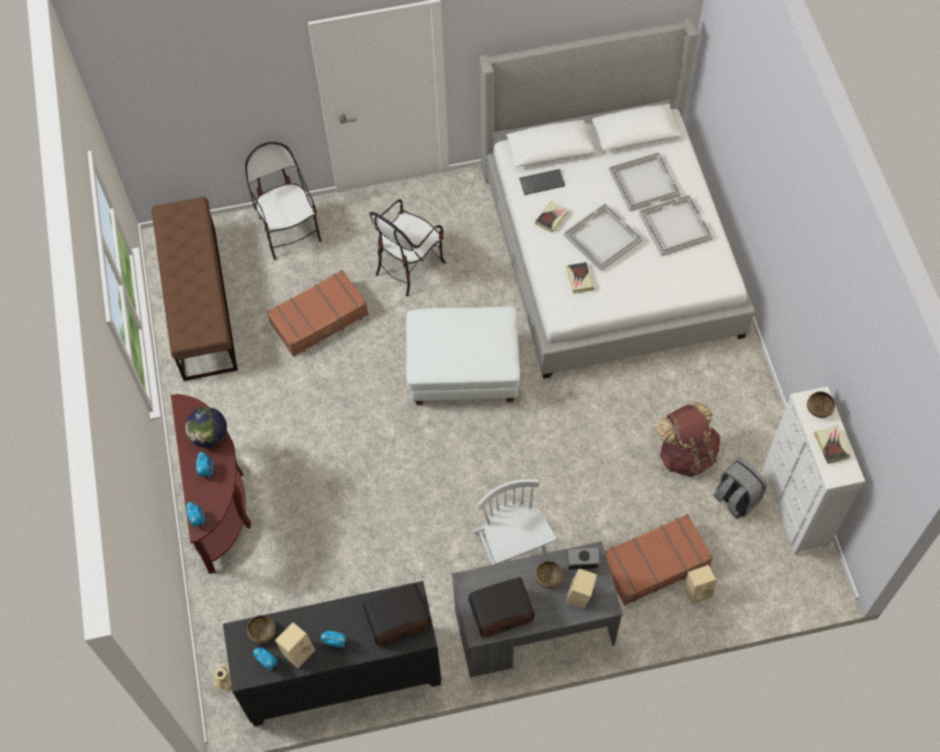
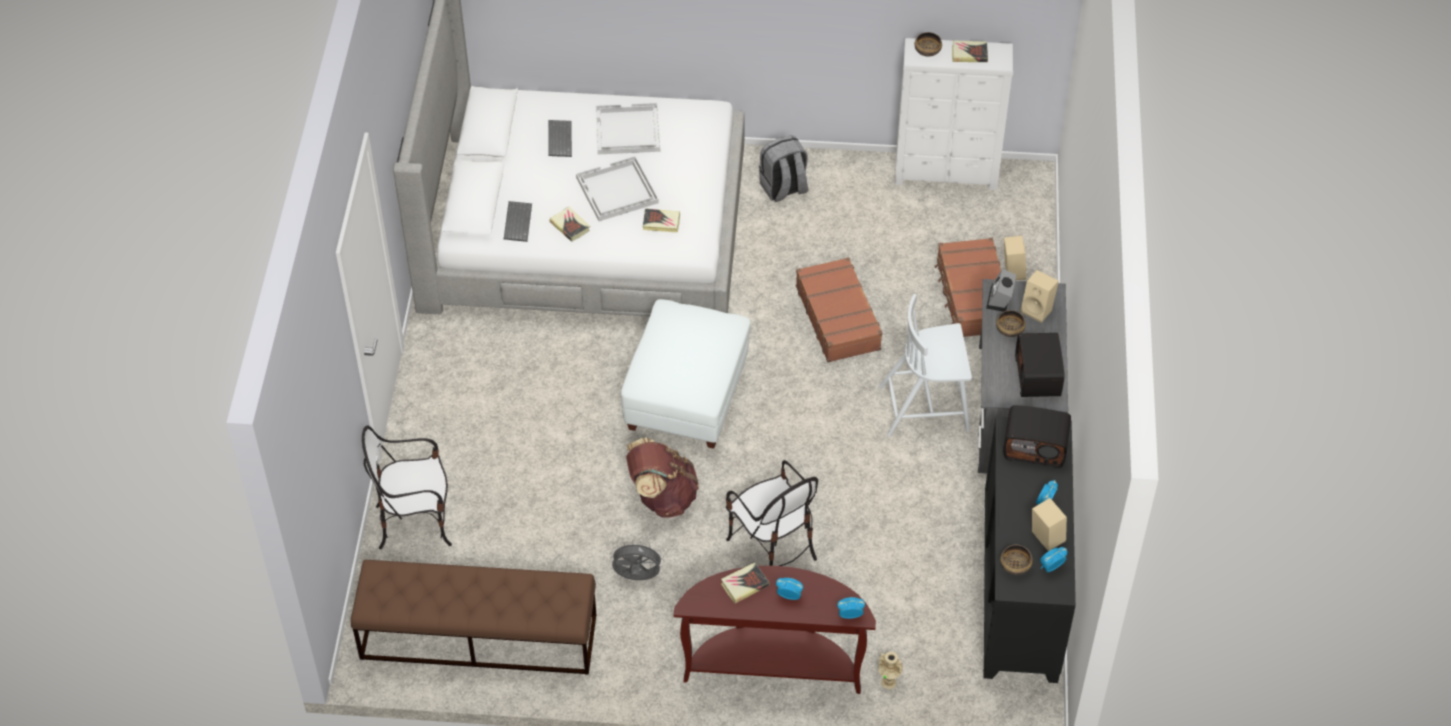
camera: 75 degrees left, 10 degrees down
globe [185,407,227,448] -> book [721,563,770,604]
beige vase [213,665,232,693] -> beige vase moved to [878,652,903,689]
brown suitcase [267,270,368,357] -> brown suitcase moved to [796,257,882,362]
radio [363,583,430,646] -> radio turned 75 degrees counterclockwise [1003,405,1071,468]
chair [370,199,446,296] -> chair moved to [726,460,818,566]
white tray [609,152,681,212] -> keyboard [549,120,572,157]
brown backpack [656,402,720,477] -> brown backpack moved to [626,437,699,518]
grey backpack [713,458,767,519] -> grey backpack moved to [759,136,808,202]
none -> grey fan [610,541,664,580]

